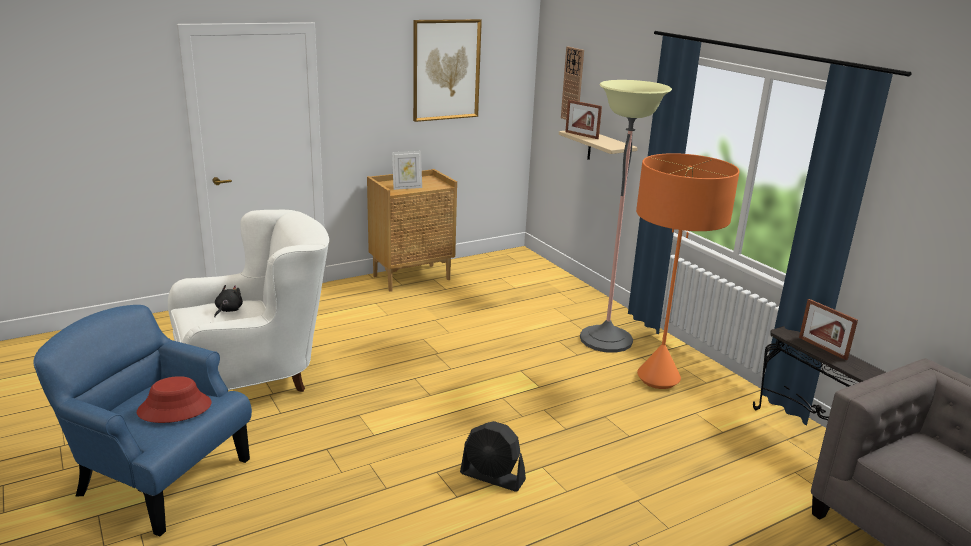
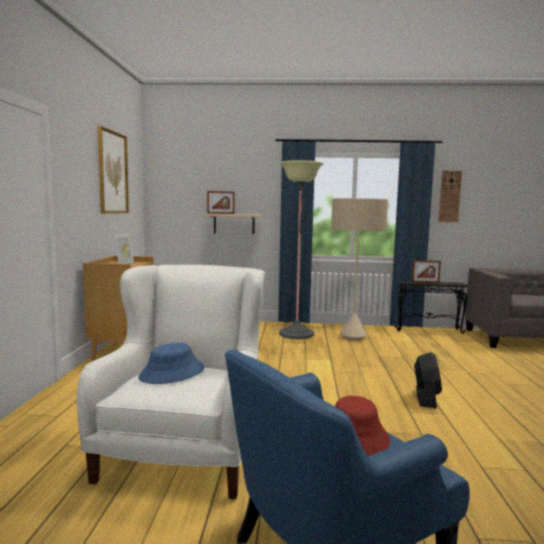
camera: 55 degrees left, 15 degrees down
black plush toy [214,285,243,317] -> blue hat [138,343,205,384]
black fan [460,421,526,492] -> black fan turned 45 degrees counterclockwise [414,352,442,408]
wall clock [561,47,584,120] -> wall clock moved to [438,170,462,223]
orange floor lamp [636,153,740,389] -> beige floor lamp [331,198,388,340]

